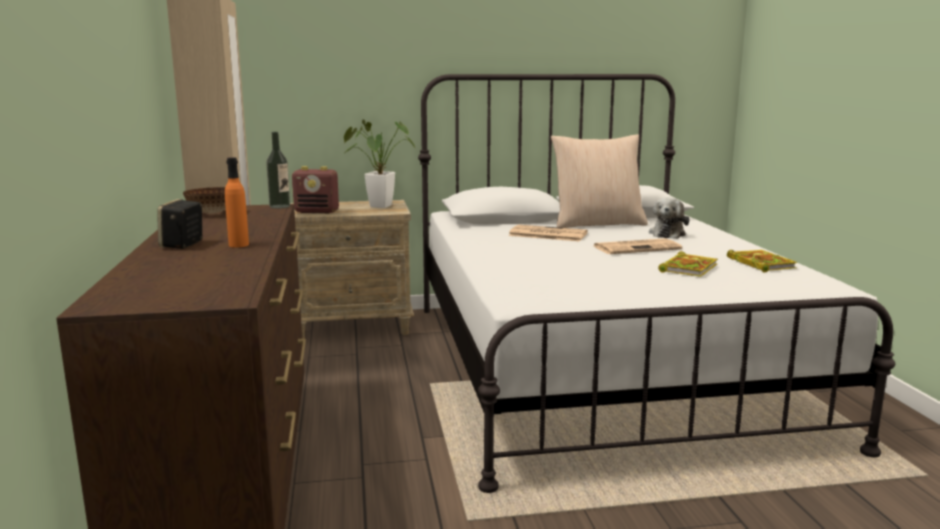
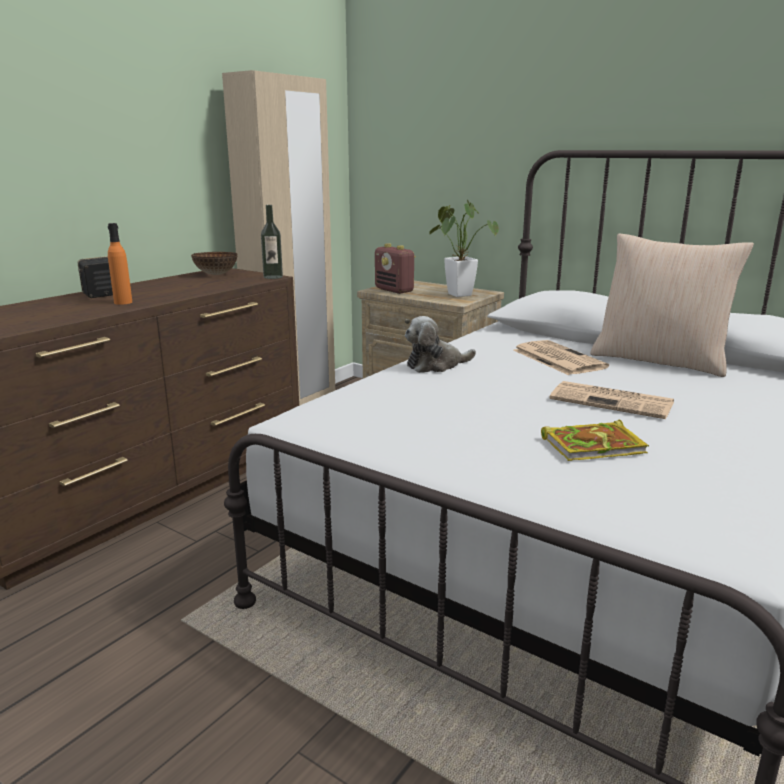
camera: 45 degrees right, 5 degrees up
plush toy [649,197,689,239] -> plush toy moved to [405,316,476,373]
book [727,250,797,273] -> none

